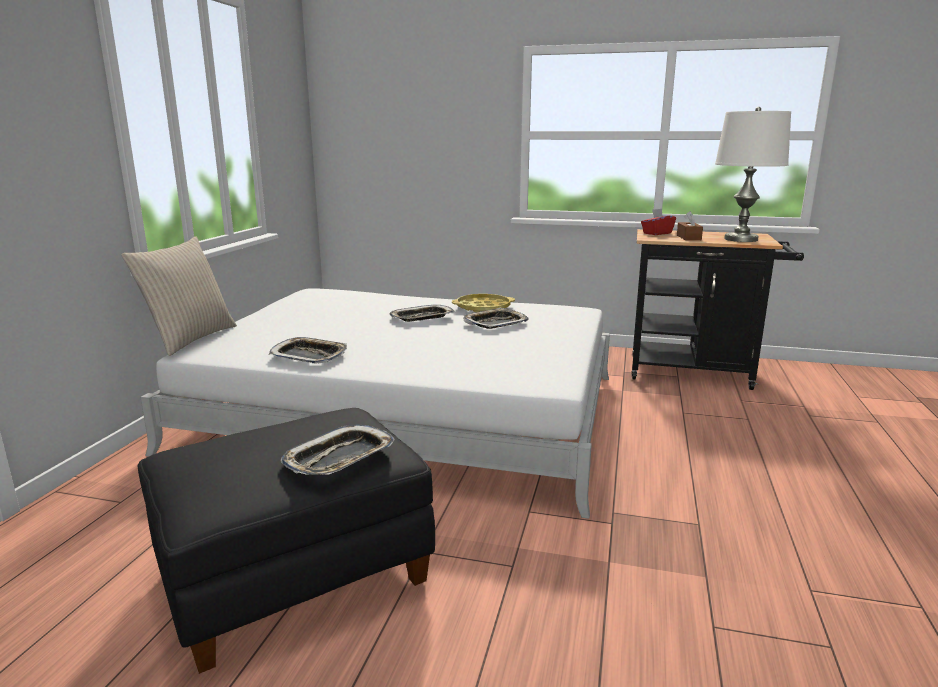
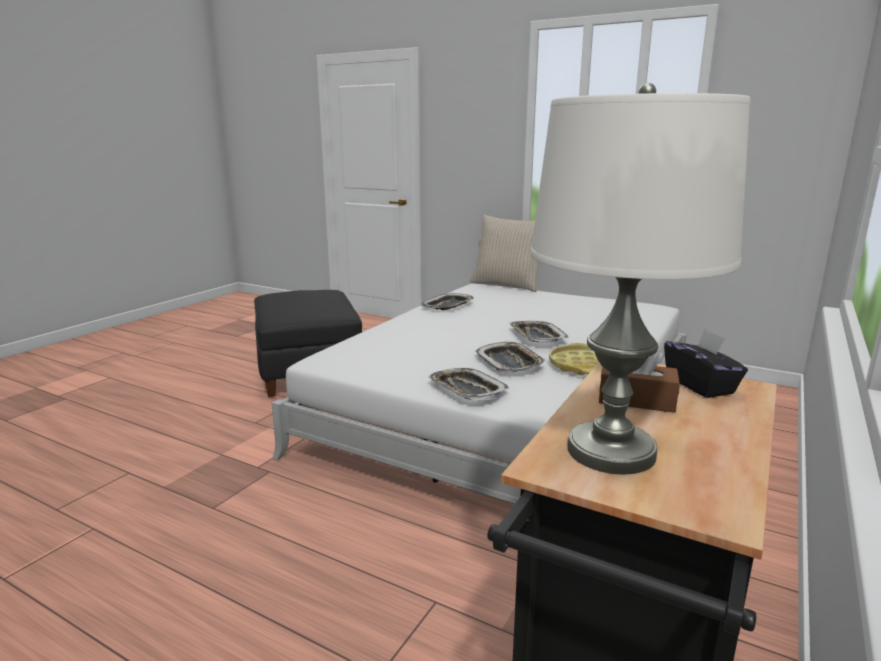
camera: 105 degrees right, 0 degrees up
tray [280,424,395,475] -> tray moved to [428,368,509,400]
red tissue box [641,209,676,235] -> black tissue box [664,329,748,398]

